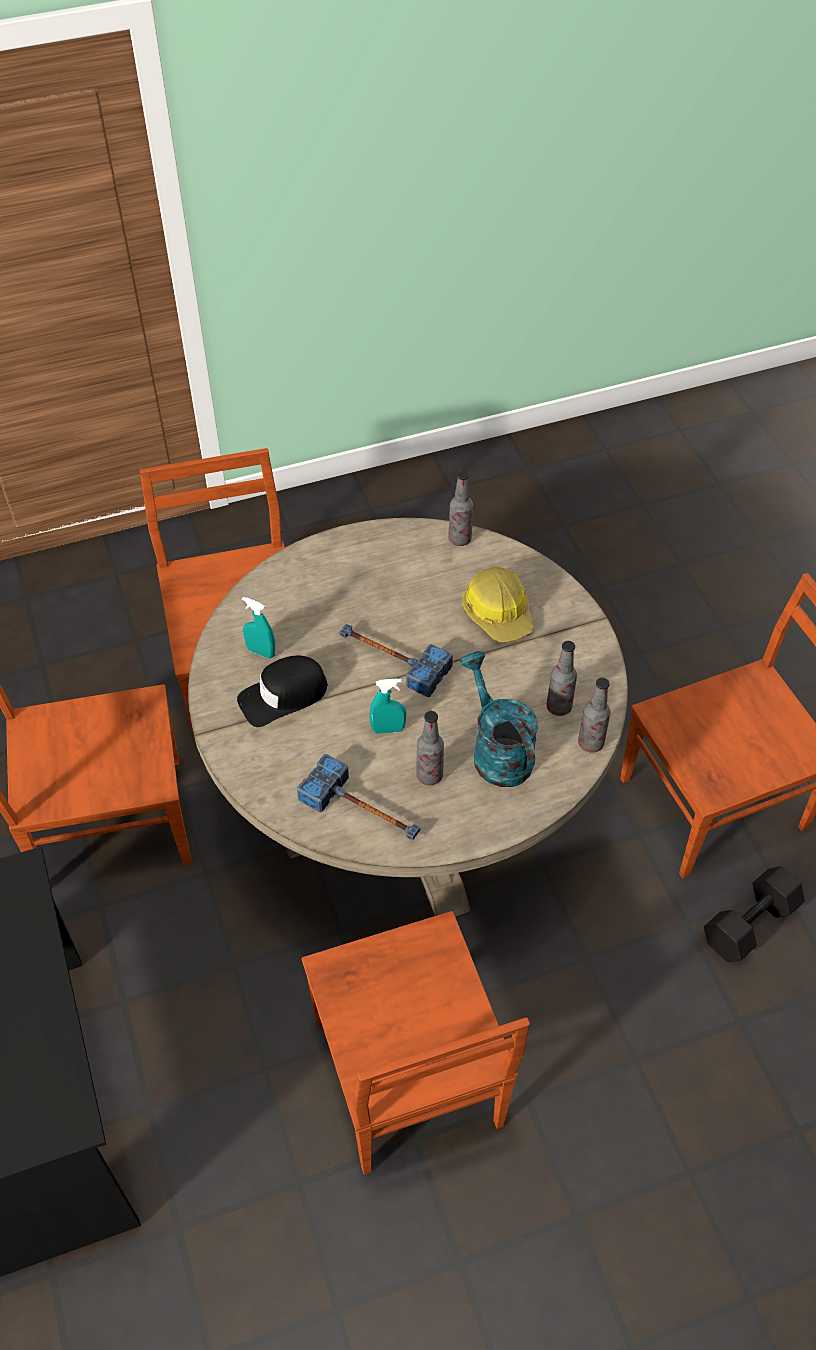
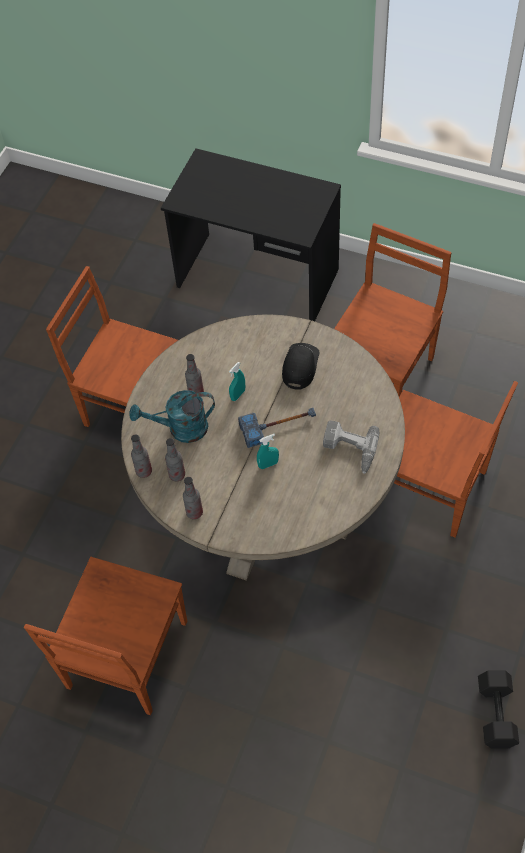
camera: 135 degrees right, 5 degrees up
turquoise spray bottle [242,597,275,659] -> turquoise spray bottle moved to [257,434,279,469]
hammer [297,754,420,840] -> none
bottle [448,471,473,546] -> bottle moved to [183,477,203,519]
turquoise watering can [460,651,538,787] -> turquoise watering can turned 150 degrees clockwise [129,390,215,443]
hard hat [462,567,534,643] -> none
black dumbbell [704,866,805,962] -> black dumbbell moved to [478,670,519,749]
none -> power drill [323,421,379,474]

